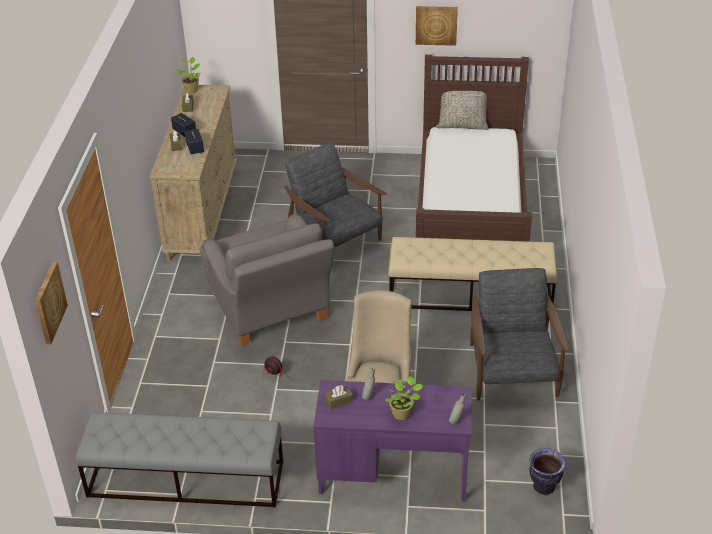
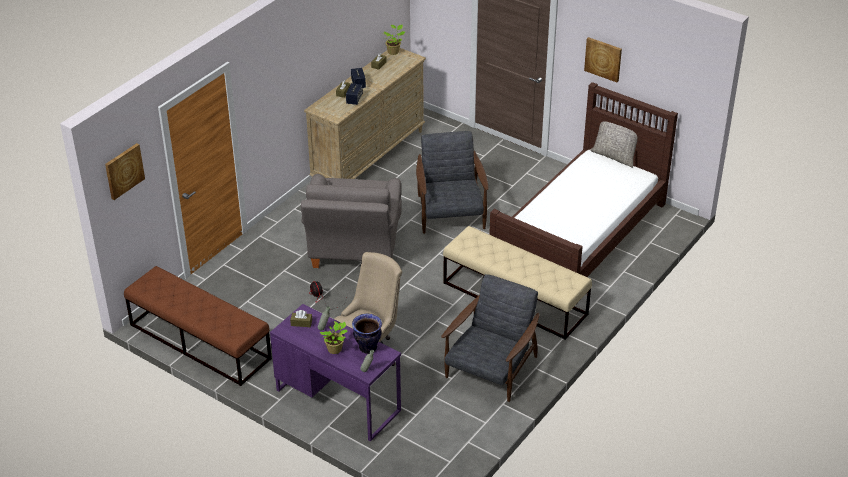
camera: 30 degrees right, 0 degrees up
grey bench [76,412,283,507] -> brown bench [124,266,272,386]
vase [529,448,566,495] -> vase moved to [352,314,382,354]

